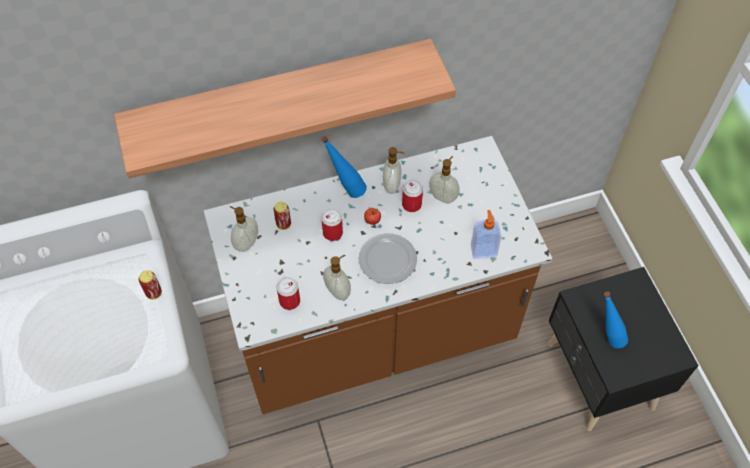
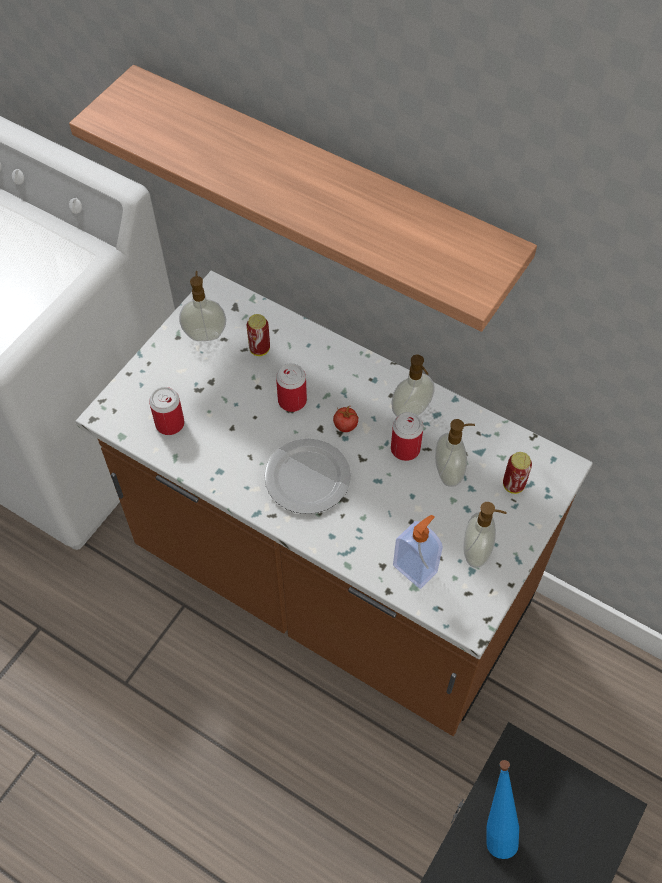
camera: 50 degrees right, 0 degrees up
can [139,270,162,300] -> can moved to [503,452,532,494]
blue bottle [321,136,367,198] -> none
soap dispenser [323,255,351,300] -> soap dispenser moved to [463,502,507,568]

